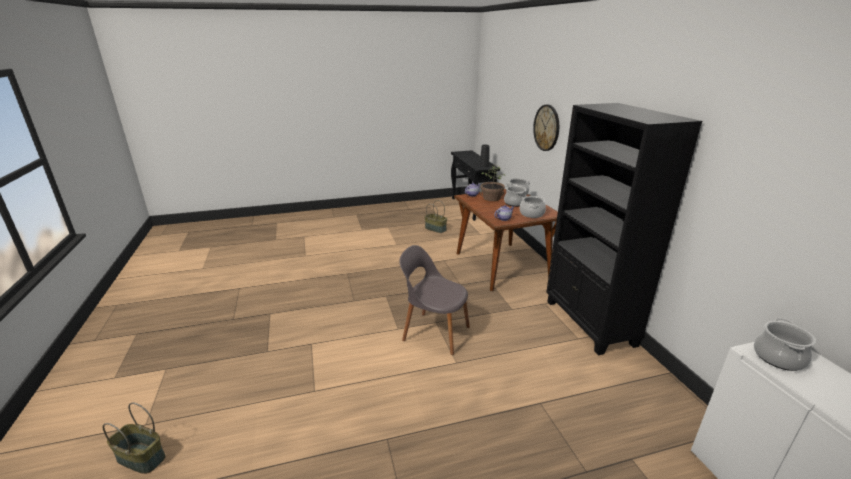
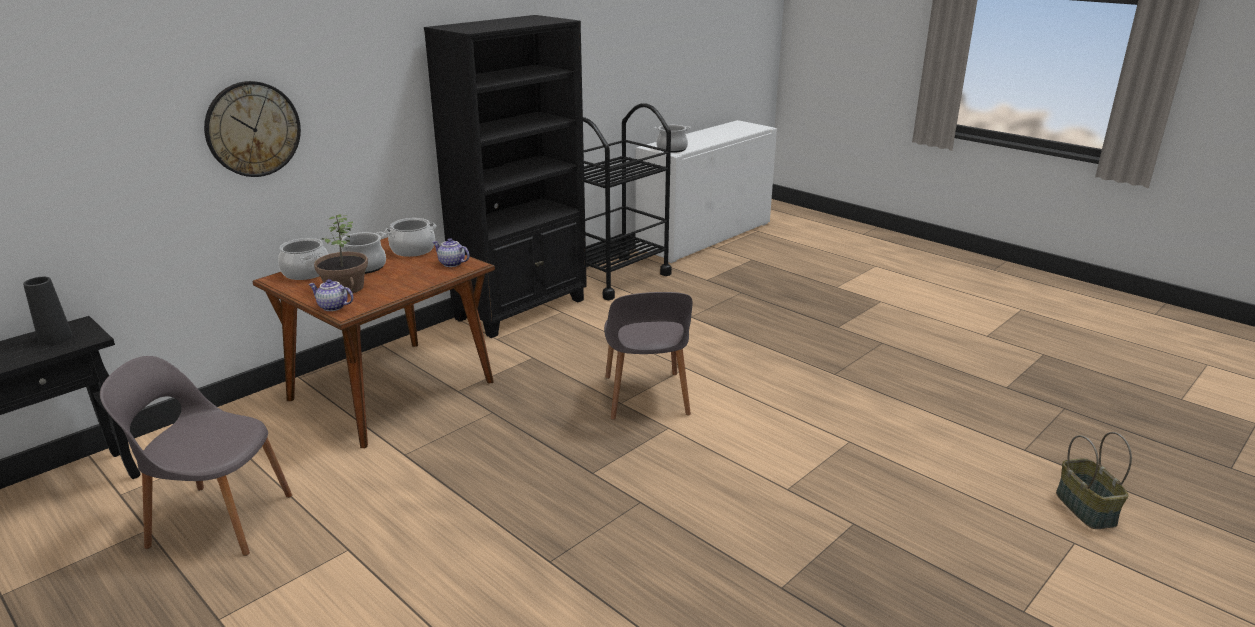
camera: 120 degrees left, 0 degrees up
basket [425,200,447,233] -> grey chair [100,356,292,556]
none -> black cart [583,103,672,300]

